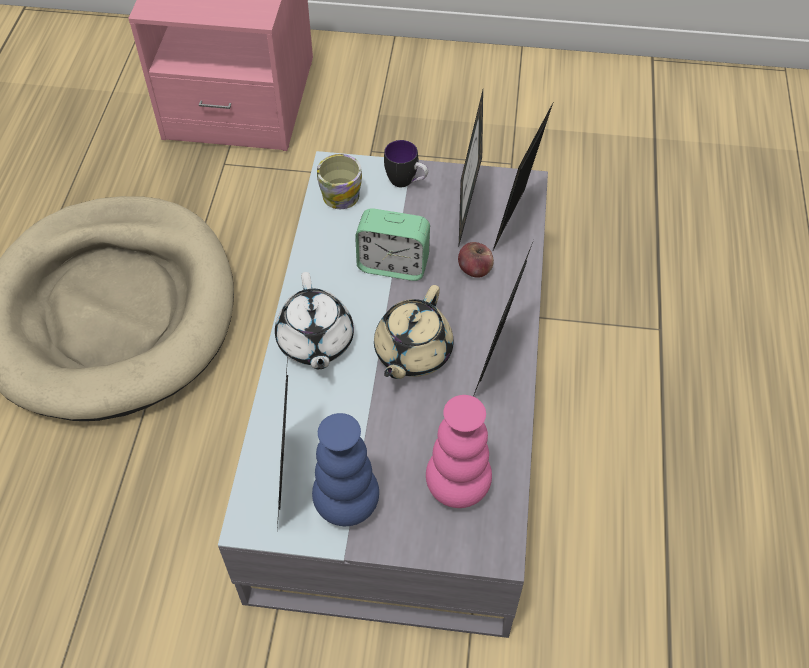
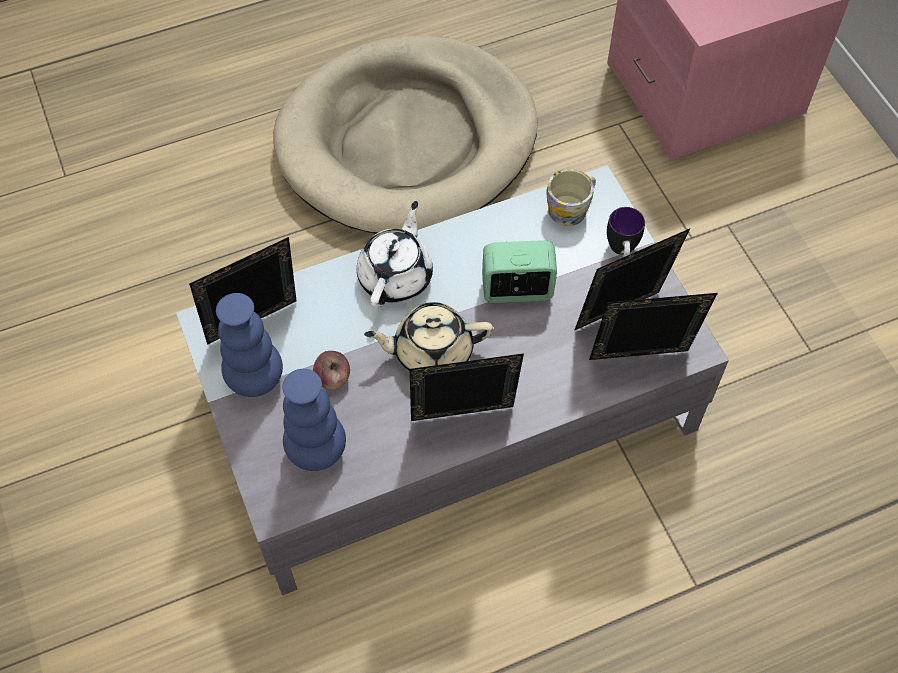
camera: 60 degrees right, 5 degrees up
white teapot [275,272,354,369] -> white teapot turned 150 degrees clockwise [357,201,433,308]
alarm clock [355,208,430,281] -> alarm clock turned 105 degrees clockwise [482,240,557,303]
pink vase [426,395,492,508] -> blue vase [282,369,346,471]
apple [458,242,494,278] -> apple moved to [313,351,350,390]

